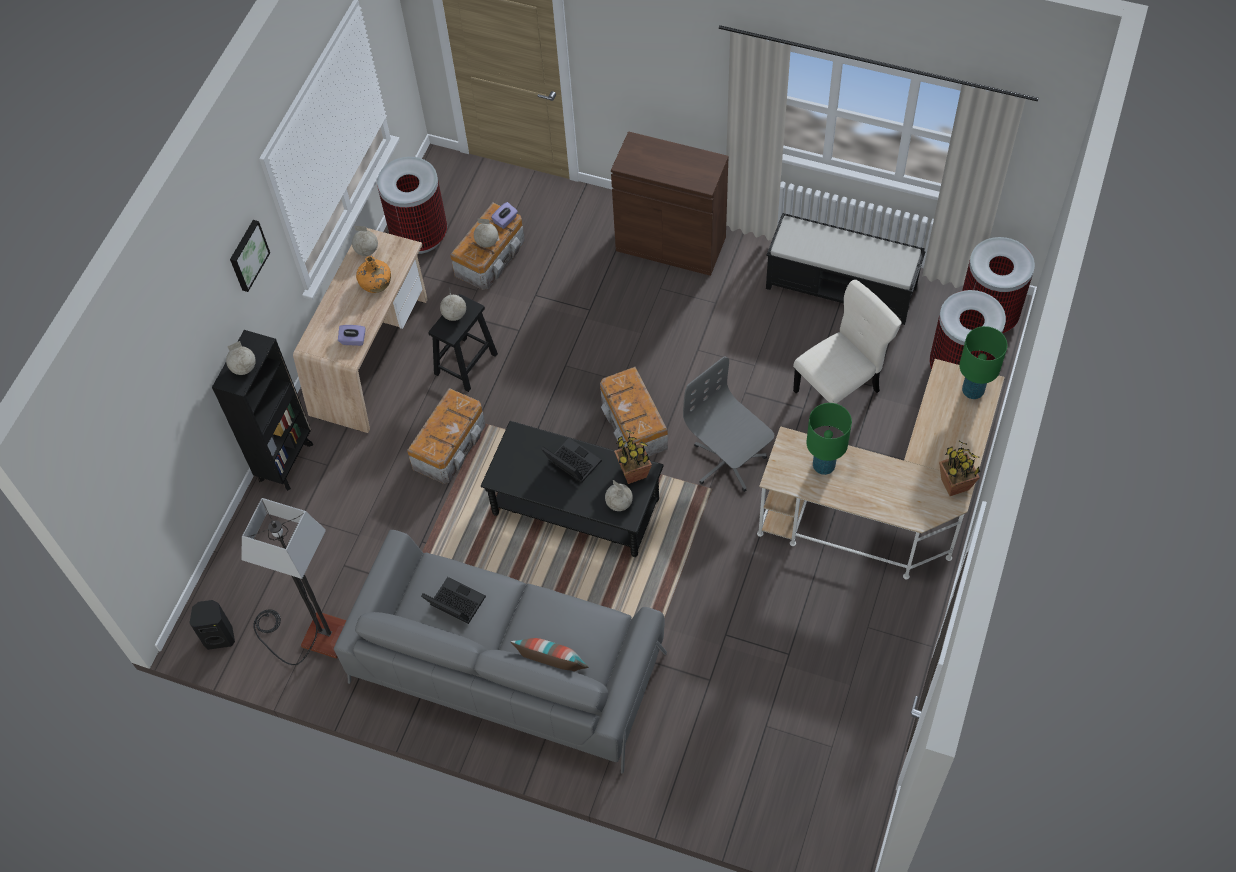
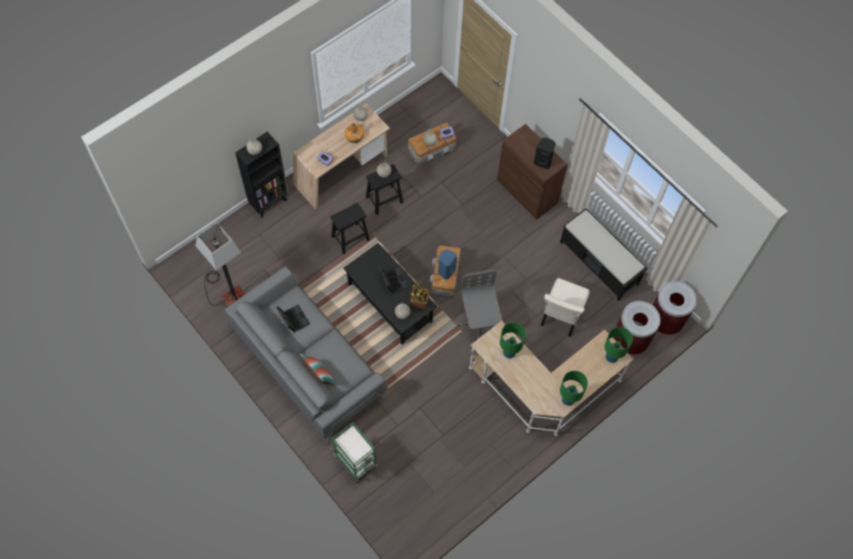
camera: 25 degrees right, 5 degrees up
black speaker [189,600,235,650] -> black speaker moved to [534,138,555,169]
picture [230,220,270,292] -> none
trash can [377,157,447,254] -> none
storage box [407,388,486,484] -> black stool [330,203,370,254]
beige chair [793,280,901,427] -> beige chair turned 120 degrees clockwise [541,278,590,337]
potted plant [939,441,980,496] -> green table lamp [560,371,588,406]
none -> green cart [332,422,377,482]
none -> blue speaker [438,249,457,280]

